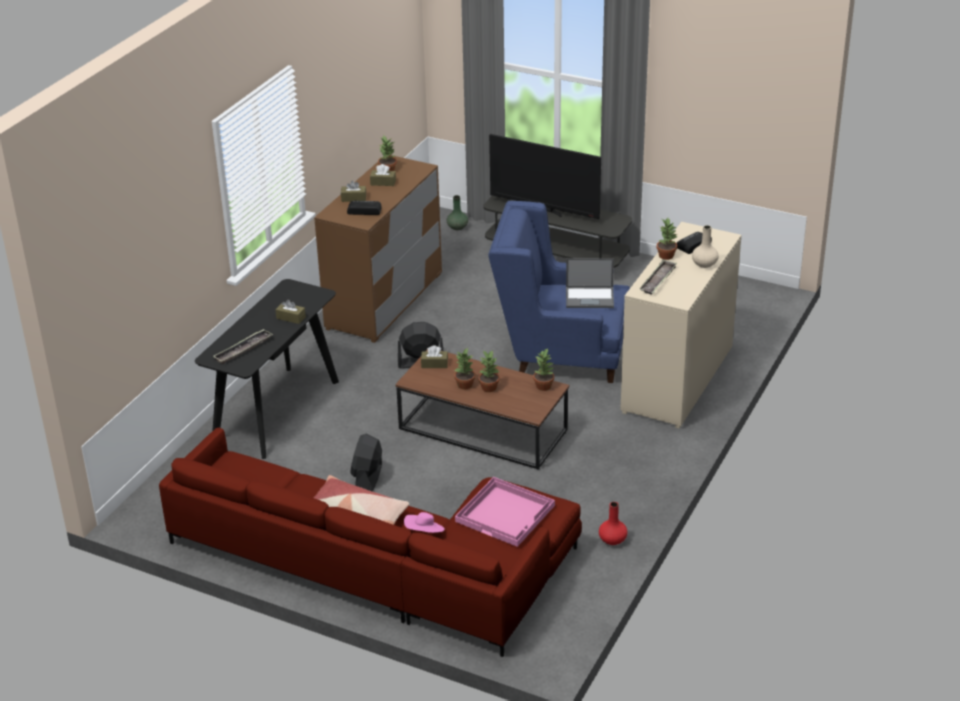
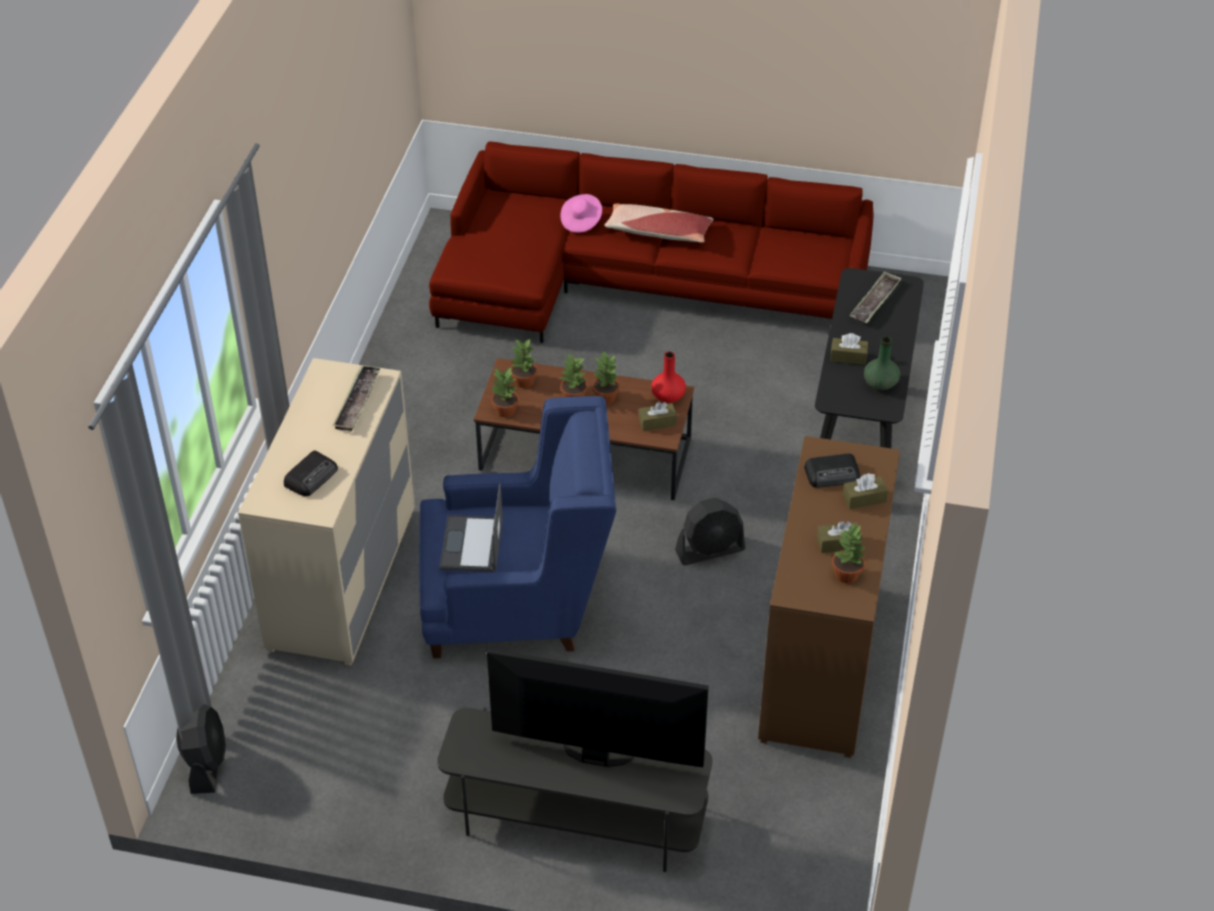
camera: 165 degrees right, 10 degrees up
black fan [350,433,382,492] -> black fan moved to [176,704,226,794]
green vase [447,195,468,230] -> green vase moved to [864,336,900,390]
pink tray [455,477,555,547] -> none
laptop [566,258,614,308] -> laptop turned 75 degrees counterclockwise [439,483,503,572]
red vase [599,502,628,545] -> red vase moved to [651,351,686,403]
potted plant [657,218,678,260] -> potted plant moved to [511,339,537,388]
beige vase [692,225,719,268] -> none

